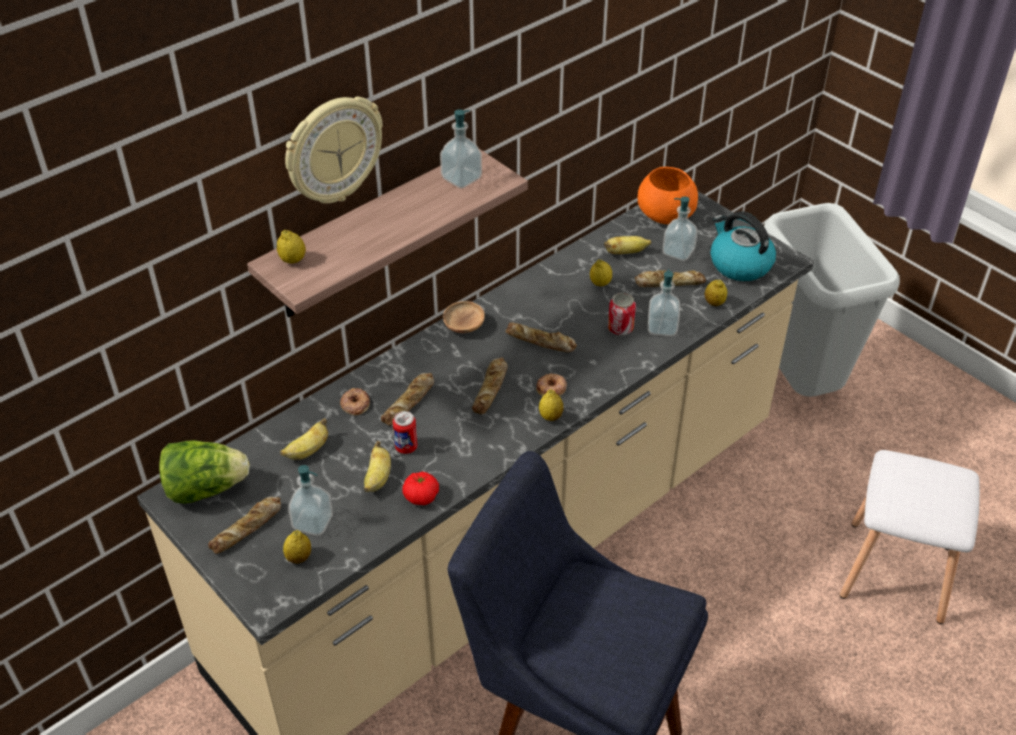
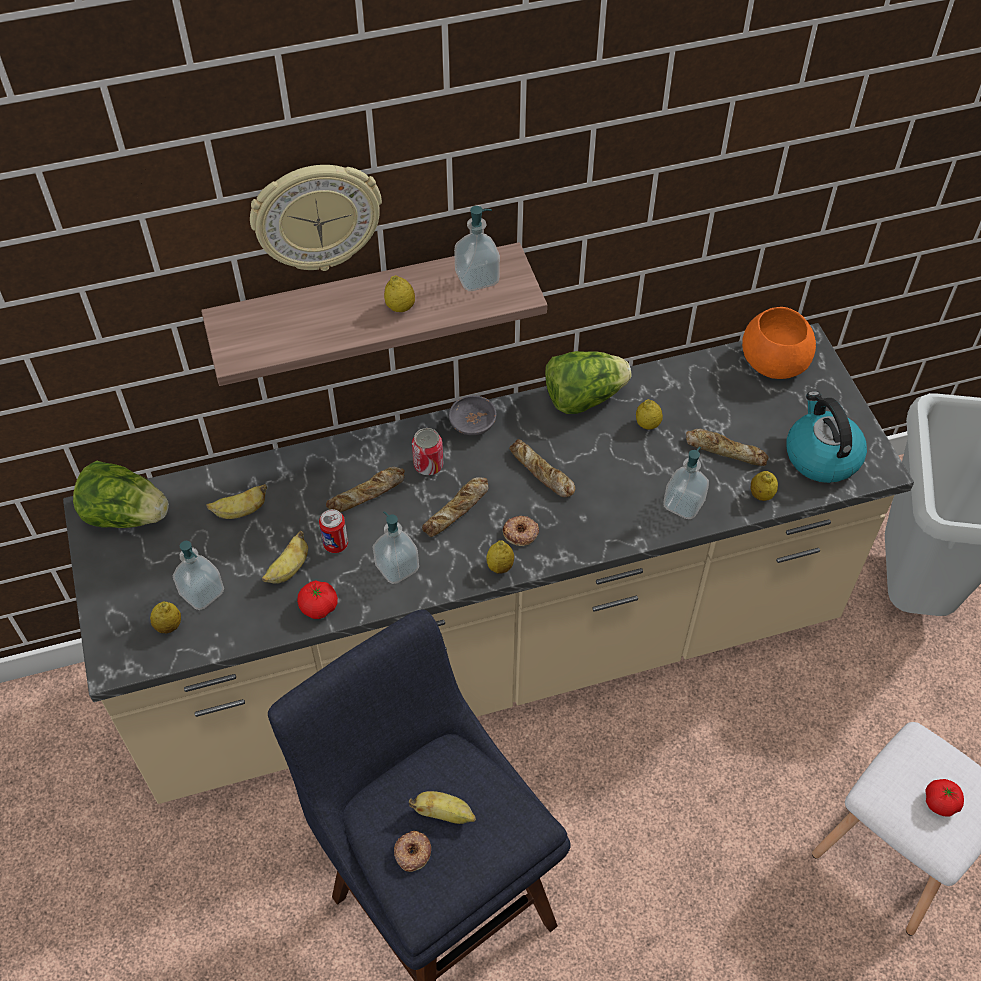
camera: 25 degrees right, 10 degrees up
bread [208,497,281,554] -> none
lemon [277,230,306,264] -> lemon moved to [384,275,415,312]
donut [340,388,370,416] -> donut moved to [394,831,431,872]
brown bowl [443,301,485,333] -> grey bowl [449,396,496,435]
banana [604,236,651,254] -> banana moved to [409,791,476,824]
can [608,292,636,336] -> can moved to [412,428,443,475]
soap dispenser [663,197,697,261] -> soap dispenser moved to [372,511,419,584]
none -> lettuce [545,351,631,414]
none -> tomato [925,779,964,817]

